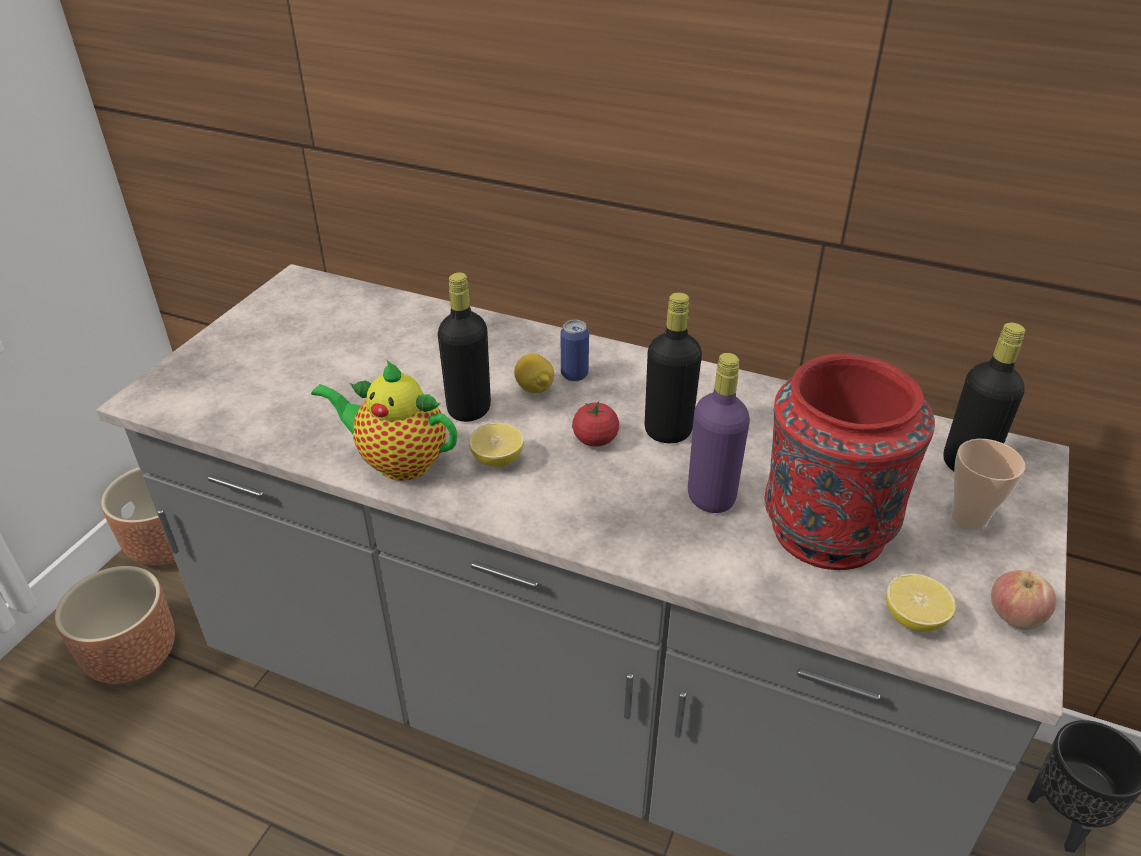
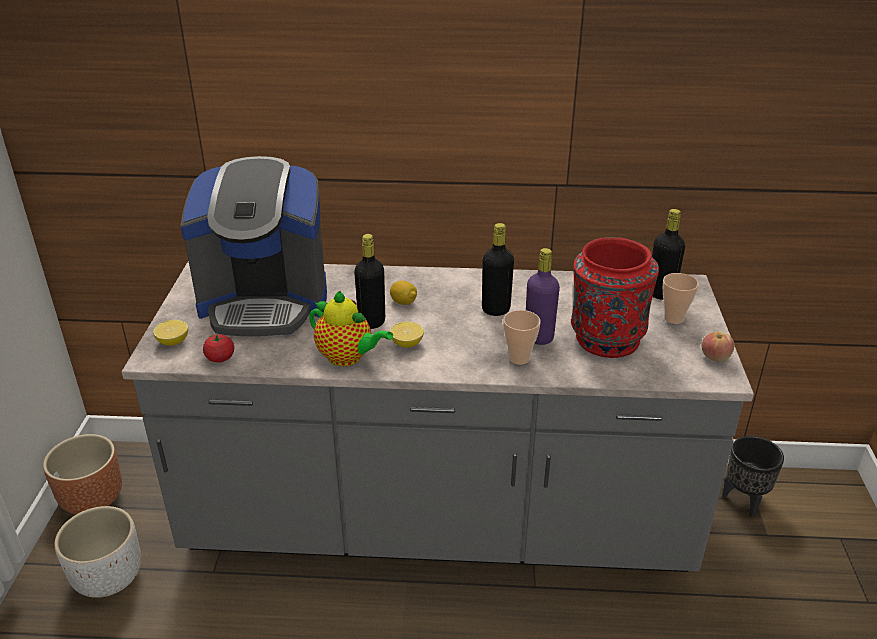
camera: 20 degrees left, 5 degrees down
brown planter [55,566,175,684] -> white planter [54,506,141,598]
teapot [311,360,457,481] -> teapot turned 150 degrees counterclockwise [309,291,393,366]
can [561,320,589,381] -> none
tomato [572,401,619,446] -> tomato moved to [203,333,234,363]
lemon [886,574,956,632] -> lemon moved to [153,320,188,346]
none -> coffee machine [181,156,327,336]
none -> cup [503,310,541,365]

